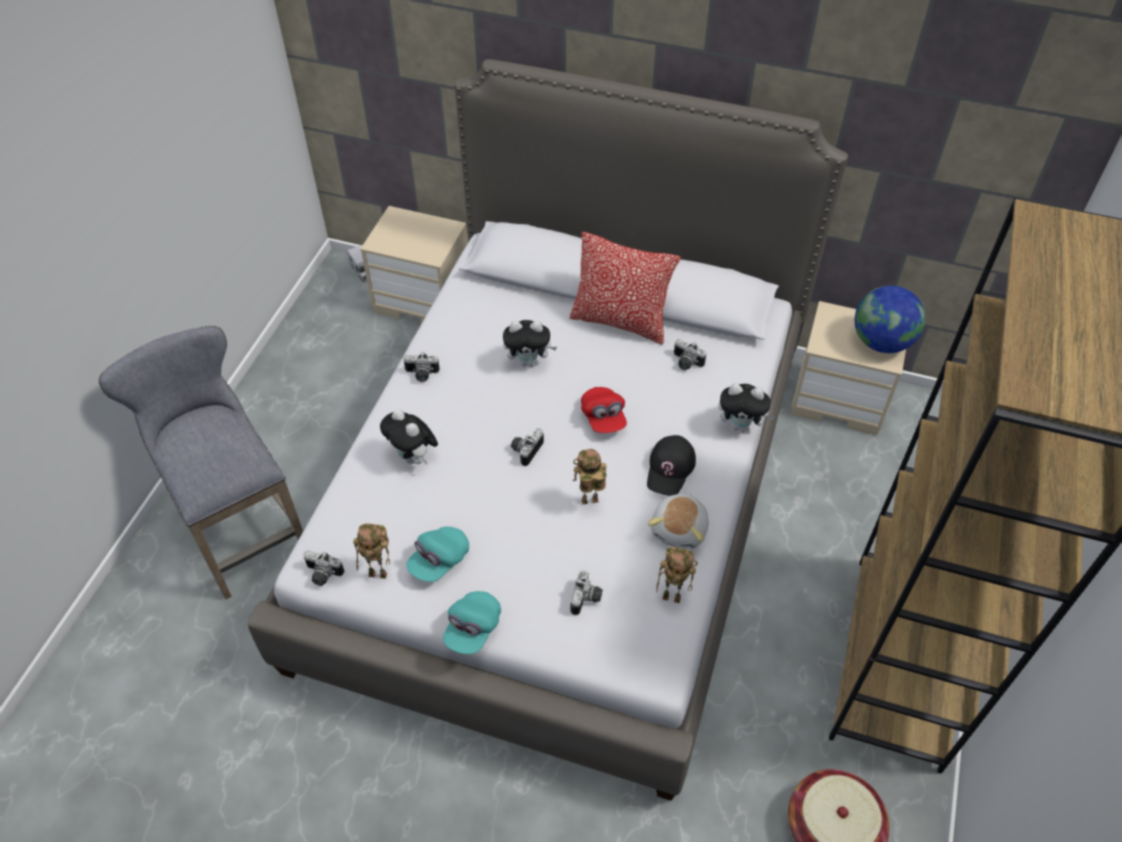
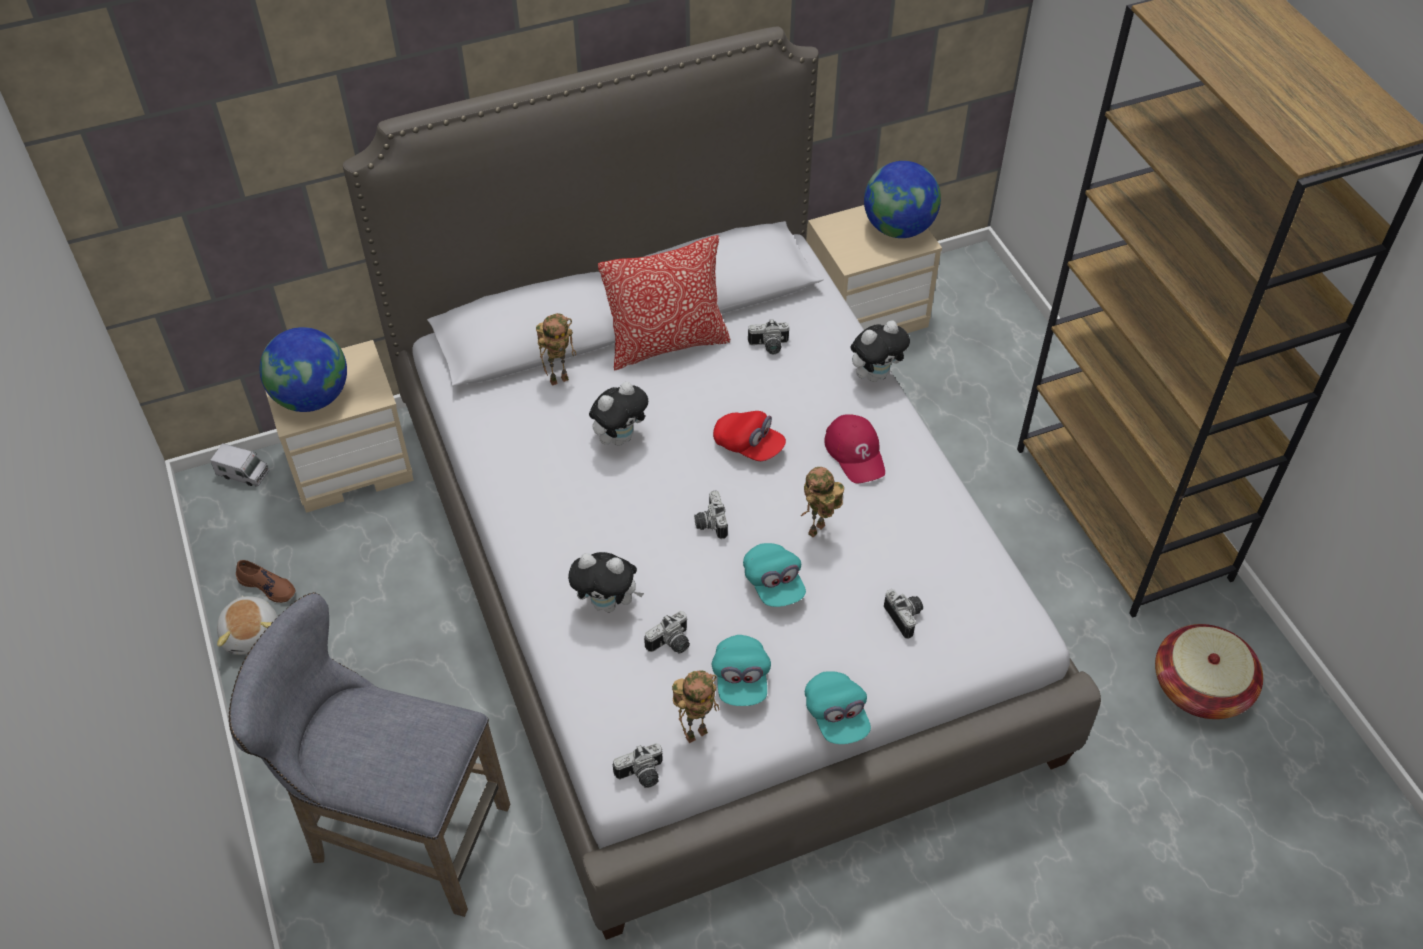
camera: 40 degrees left, 0 degrees up
camera [404,352,440,382] -> camera moved to [644,611,690,653]
black cap [647,435,696,496] -> red cap [824,415,885,483]
plush toy [648,493,709,549] -> plush toy moved to [217,595,278,655]
toy robot [656,546,698,603] -> toy robot moved to [536,313,576,386]
none -> brown shoe [236,560,296,603]
none -> globe [260,327,347,412]
none -> turquoise cap [743,543,806,607]

